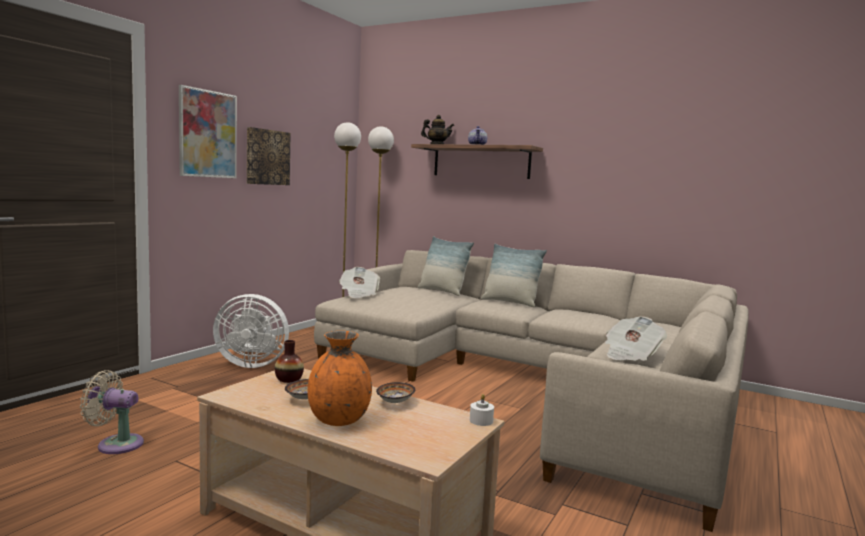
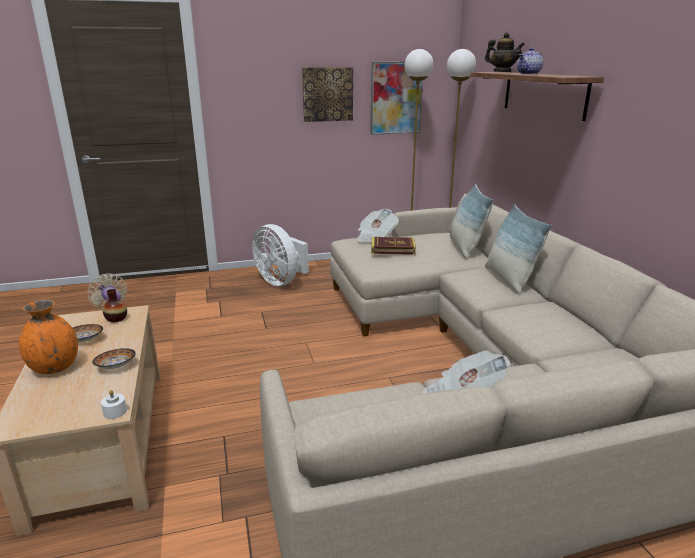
camera: 45 degrees right, 15 degrees up
picture [179,85,237,178] -> picture moved to [370,62,423,135]
none -> book [371,237,416,255]

